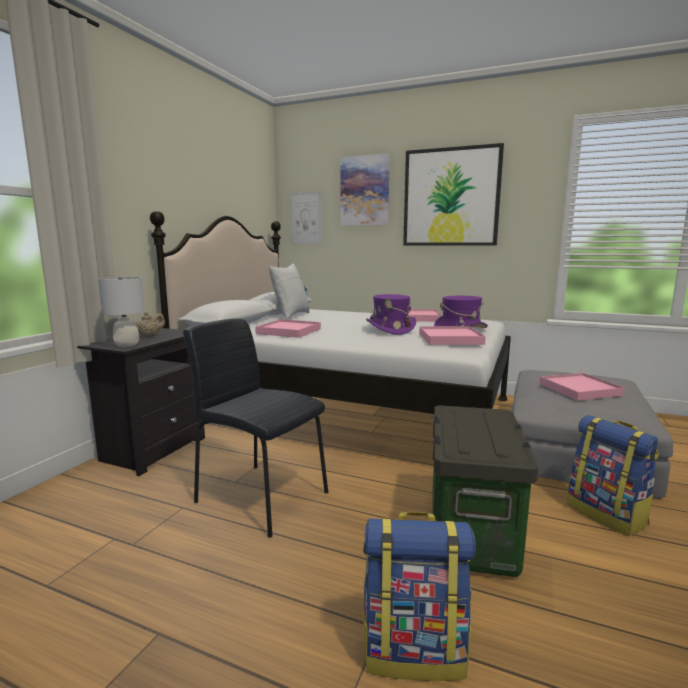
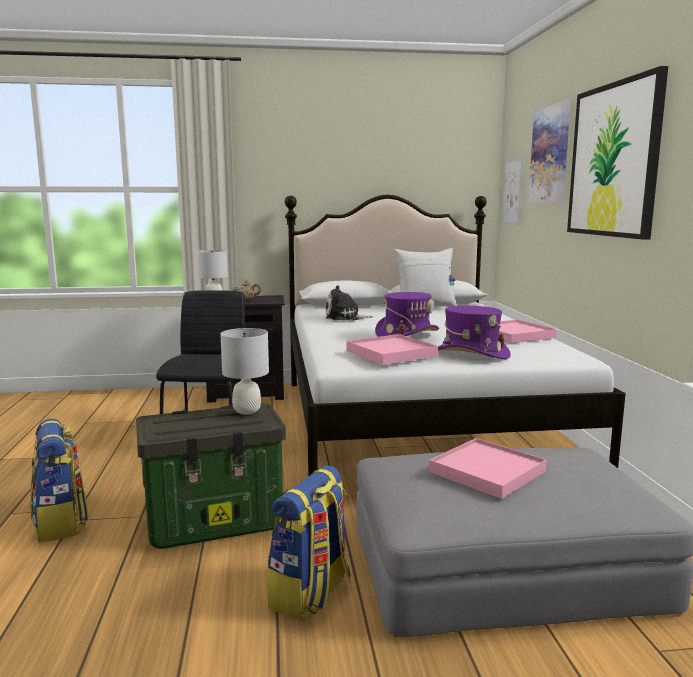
camera: 60 degrees right, 0 degrees up
pink tray [255,319,321,338] -> plush toy [326,285,373,321]
none -> grey table lamp [220,328,269,415]

